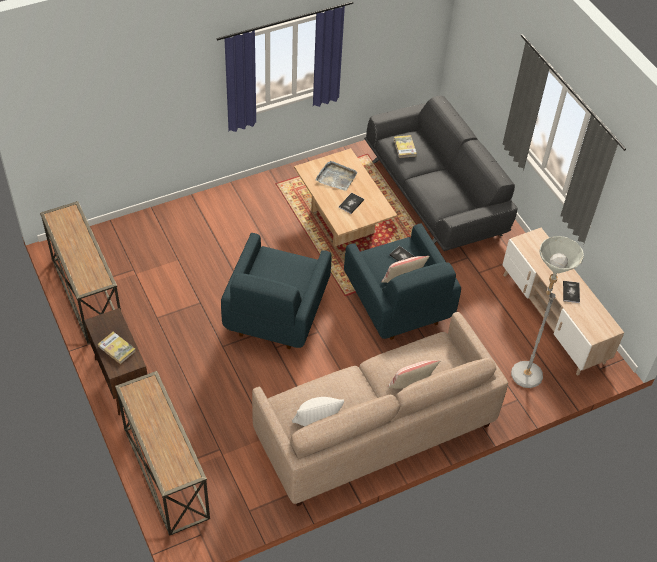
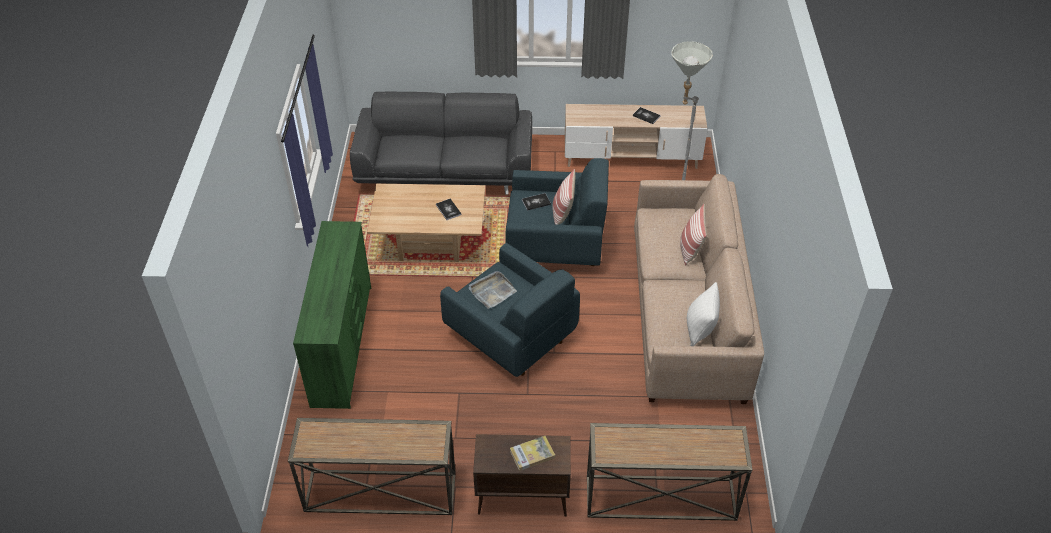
camera: 60 degrees left, 5 degrees down
grey tray [316,161,357,191] -> grey tray moved to [469,271,517,309]
book [394,135,417,158] -> none
none -> green dresser [293,221,371,409]

